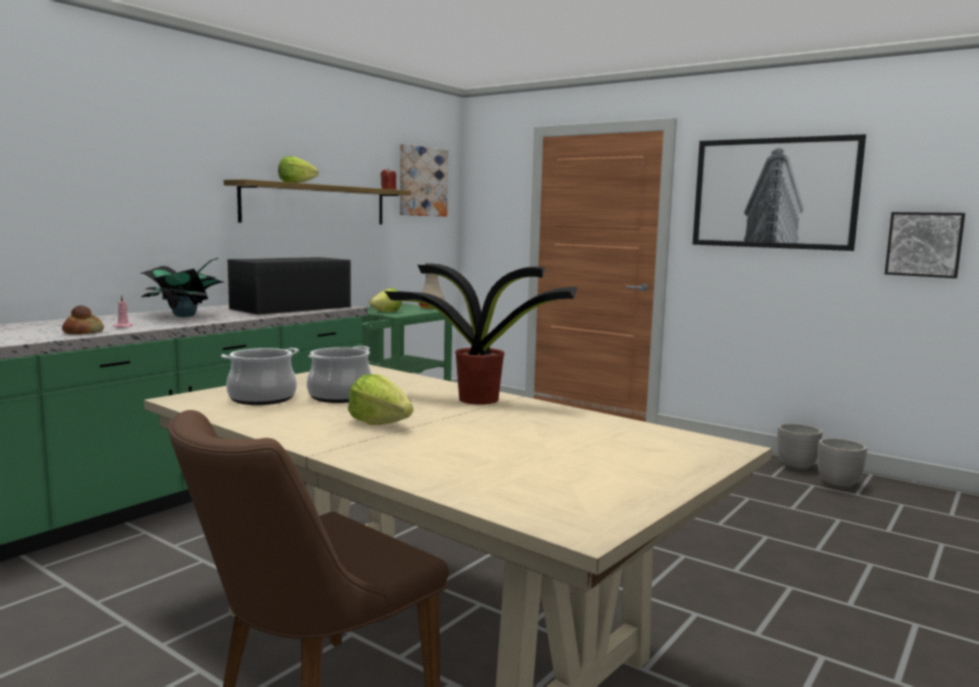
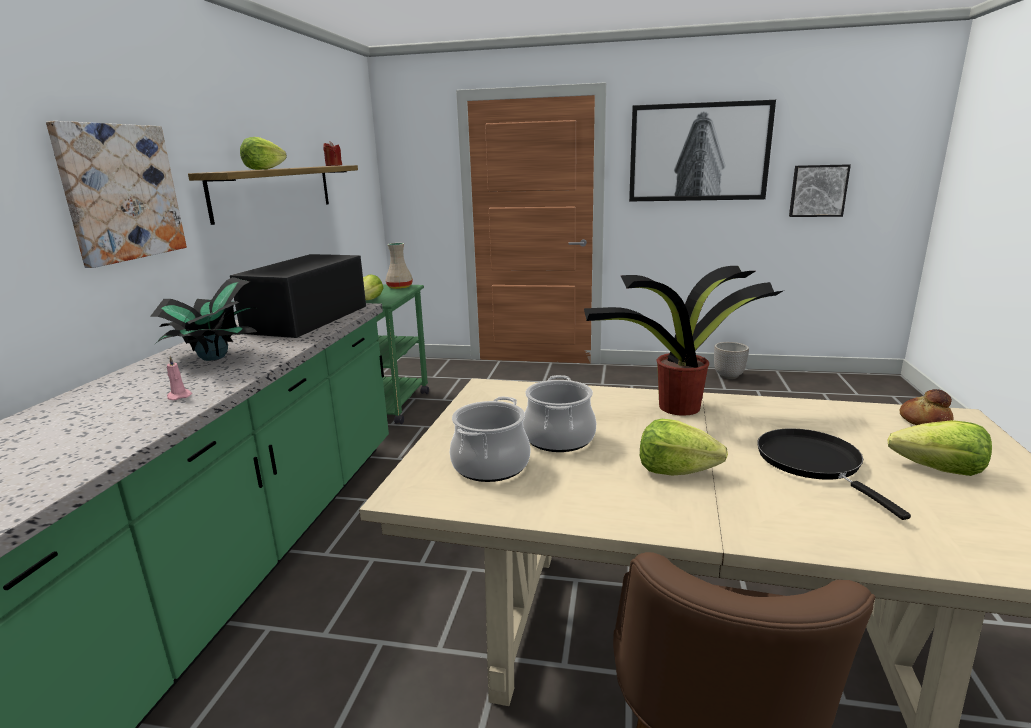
camera: 25 degrees left, 10 degrees up
bread [62,305,104,334] -> bread moved to [900,389,954,425]
picture [400,144,448,217] -> picture moved to [46,121,187,268]
planter [818,438,867,489] -> none
none -> black frying pan [757,428,911,520]
none -> lettuce [887,420,992,476]

